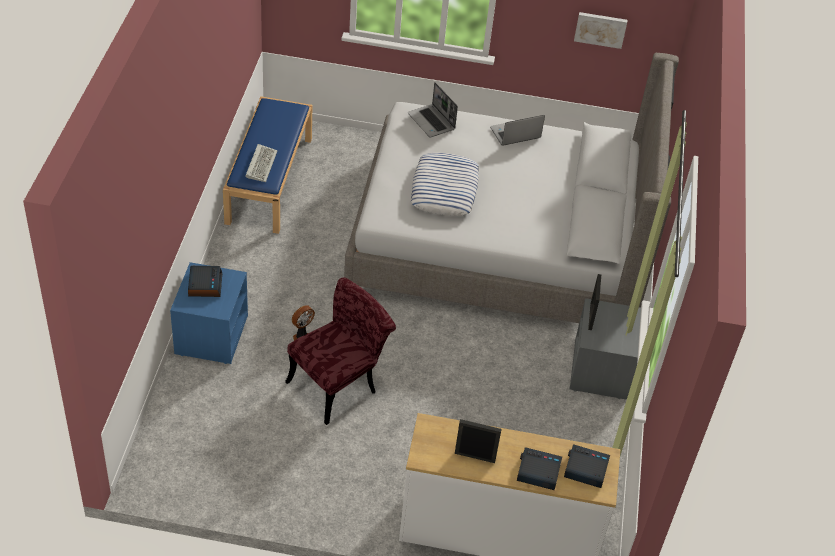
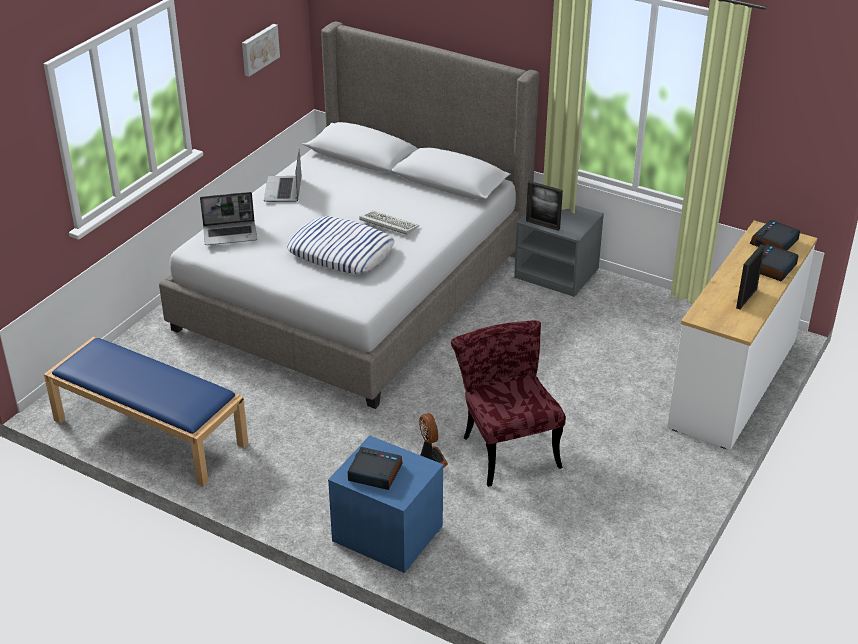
camera: 65 degrees left, 10 degrees down
keyboard [245,144,277,182] -> keyboard moved to [359,210,419,235]

